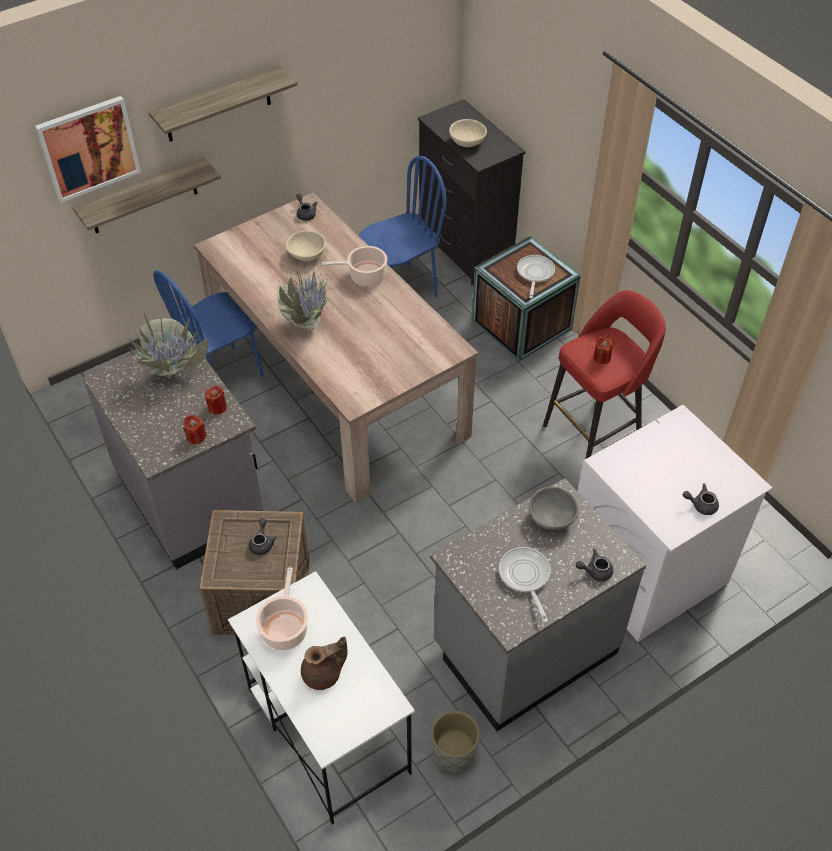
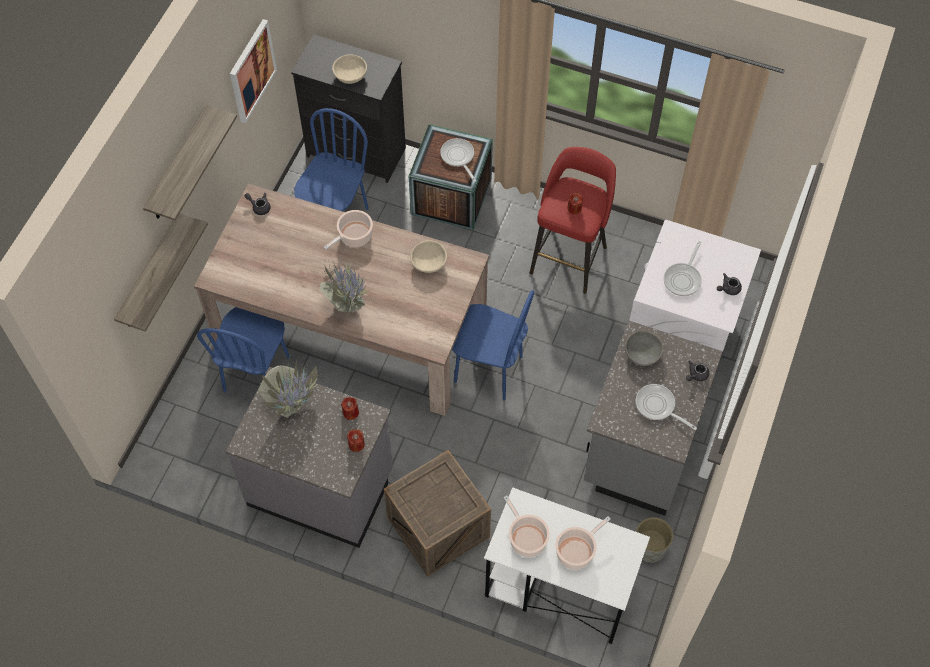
camera: 35 degrees left, 10 degrees up
picture [35,96,141,203] -> picture moved to [230,19,277,123]
grey teapot [249,518,277,555] -> none
beige bowl [286,231,326,261] -> beige bowl moved to [411,241,447,273]
brown teapot [301,637,348,690] -> cooking pot [556,516,611,570]
none -> blue chair [452,290,534,400]
none -> frying pan [664,241,702,296]

